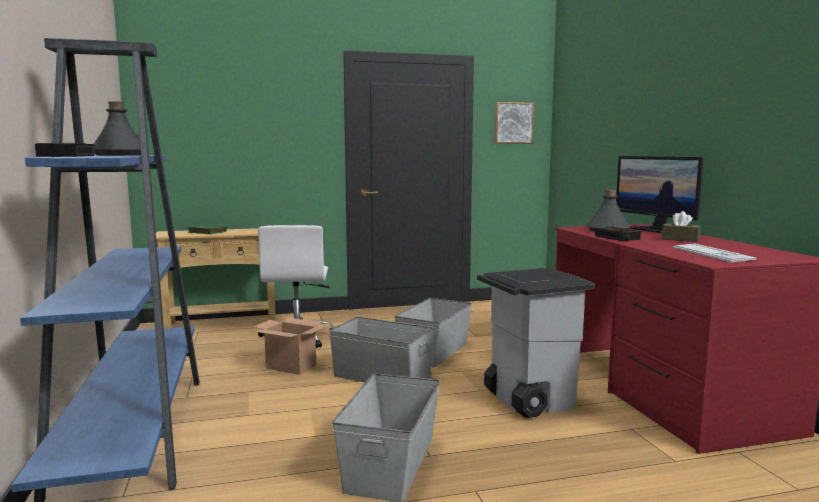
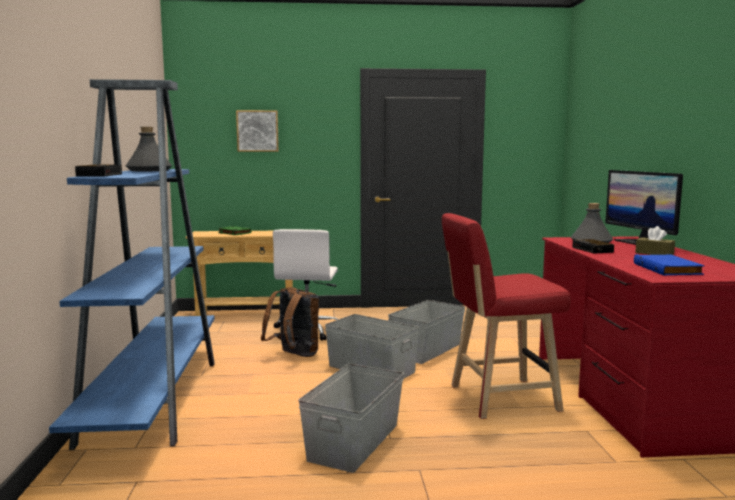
camera: 10 degrees right, 0 degrees up
cardboard box [253,318,326,375] -> brown backpack [261,287,319,357]
grey trash can [477,268,595,418] -> red stool [442,213,571,419]
picture [494,102,534,144] -> picture moved to [236,110,279,152]
keyboard [673,243,757,262] -> blue book [634,254,705,276]

